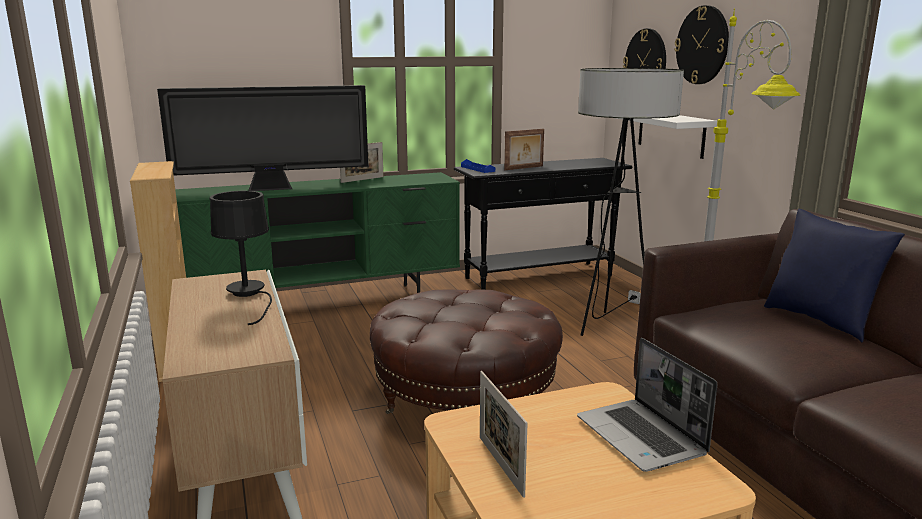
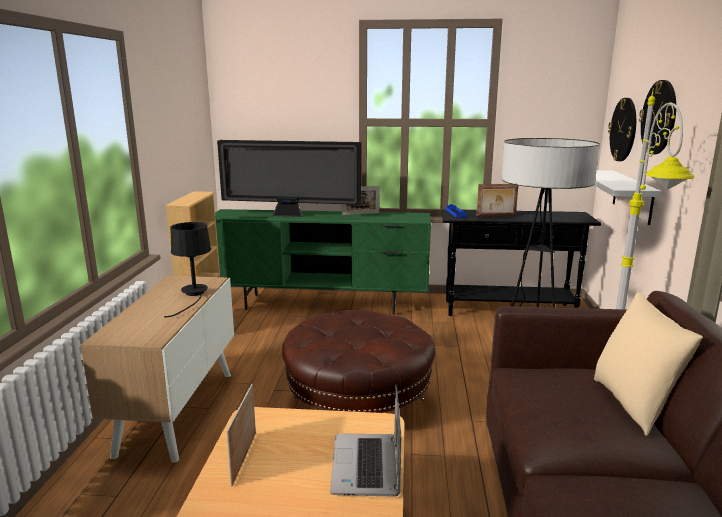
camera: 25 degrees right, 0 degrees up
blue pillow [764,209,905,343] -> beige pillow [594,292,703,436]

